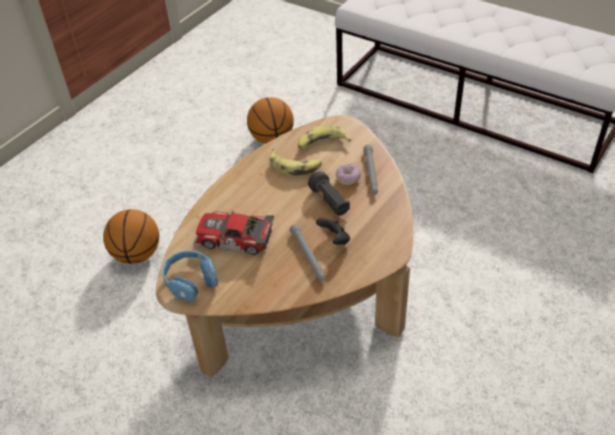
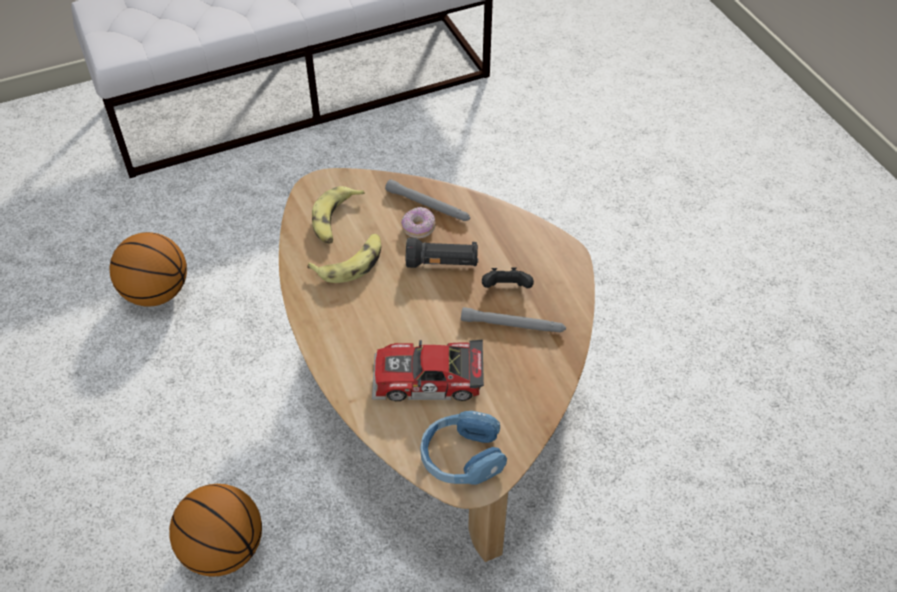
camera: 60 degrees left, 5 degrees up
toy car [193,211,274,255] -> toy car turned 45 degrees clockwise [372,340,484,401]

